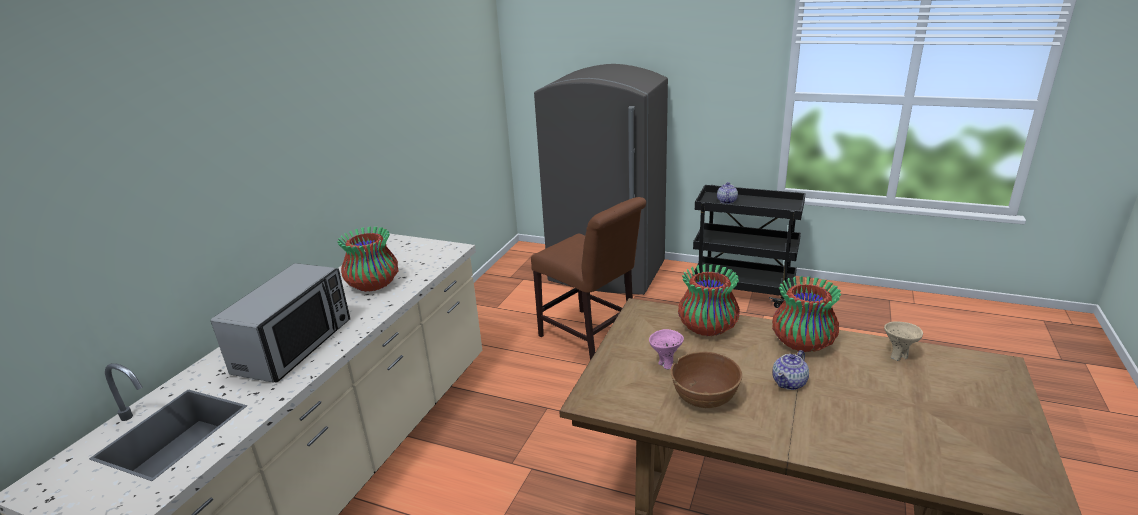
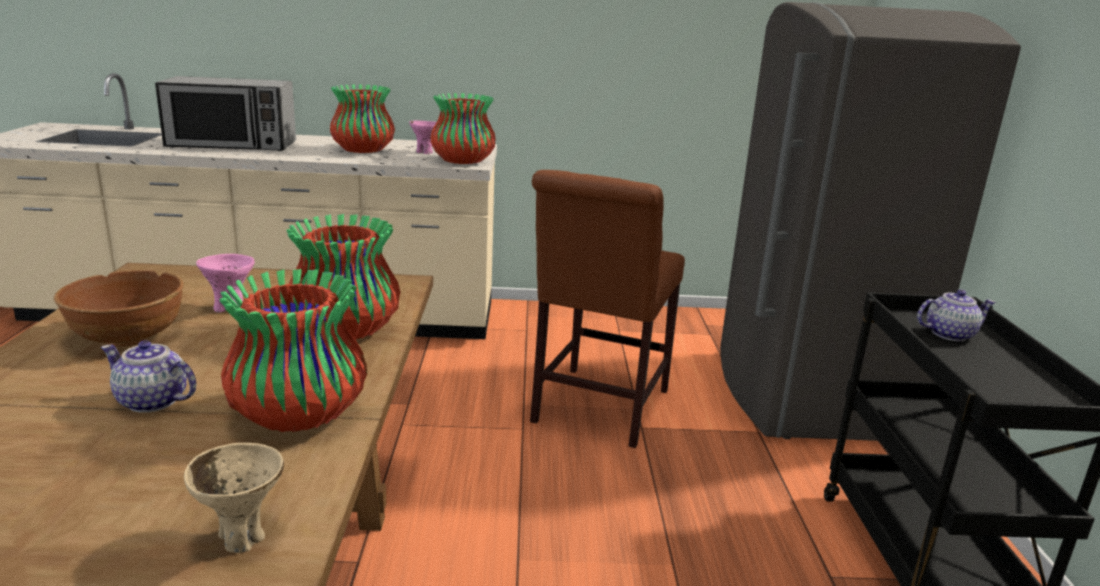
camera: 65 degrees right, 5 degrees down
none -> pink bowl [409,120,438,154]
none -> vase [431,93,495,164]

